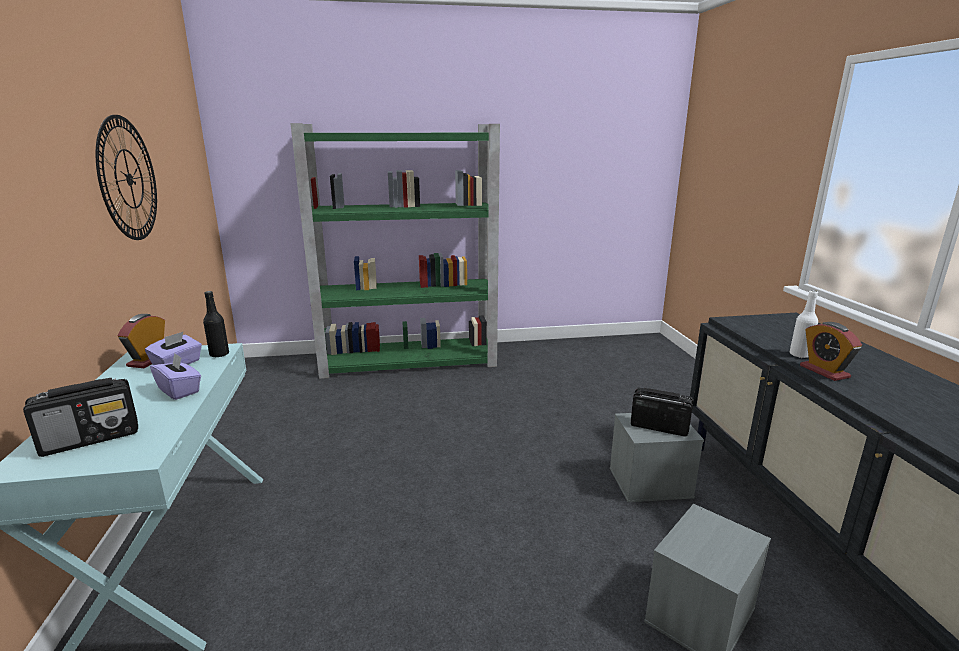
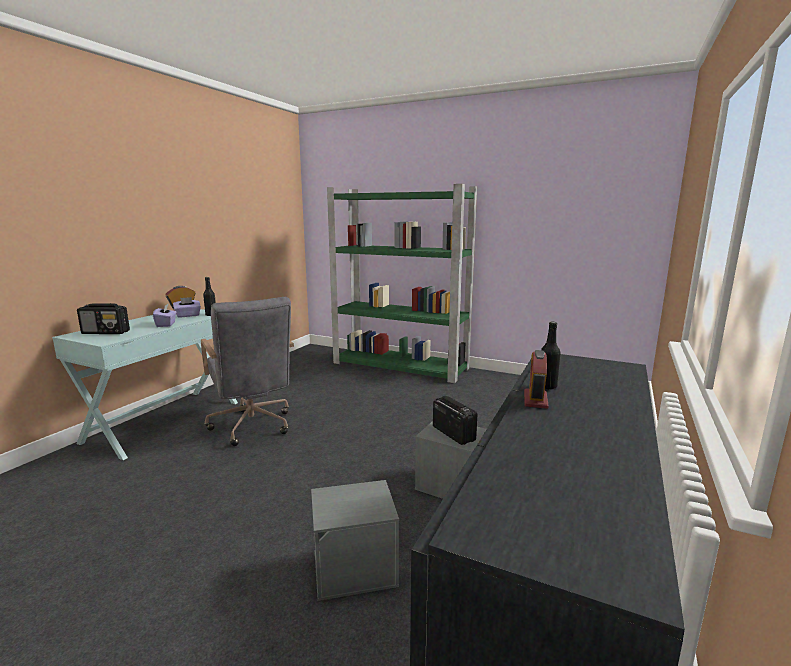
camera: 35 degrees right, 5 degrees down
wall clock [96,115,157,240] -> none
white bottle [790,290,818,358] -> black bottle [541,322,560,390]
none -> grey office chair [201,297,294,446]

